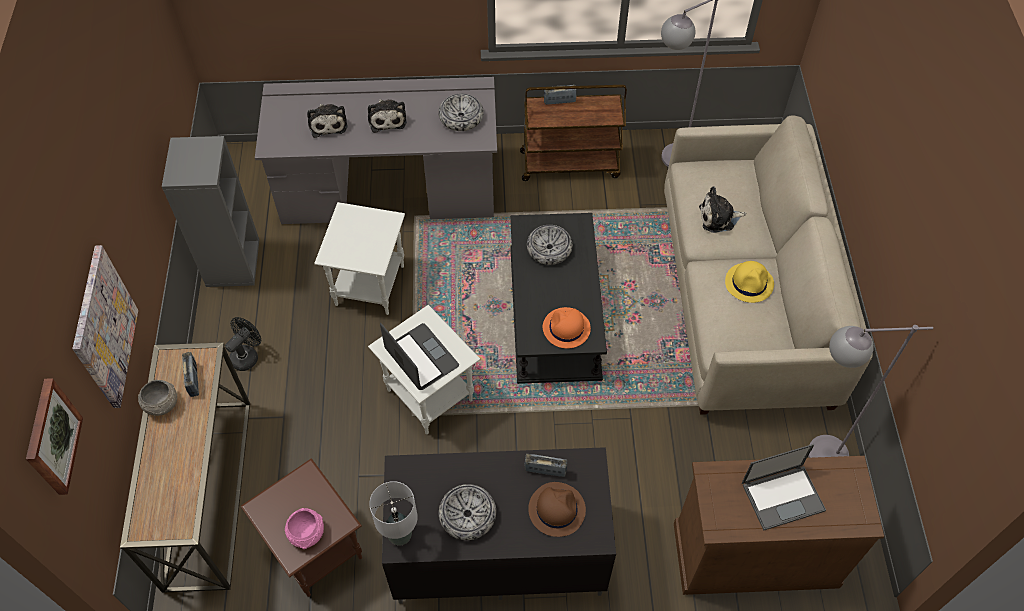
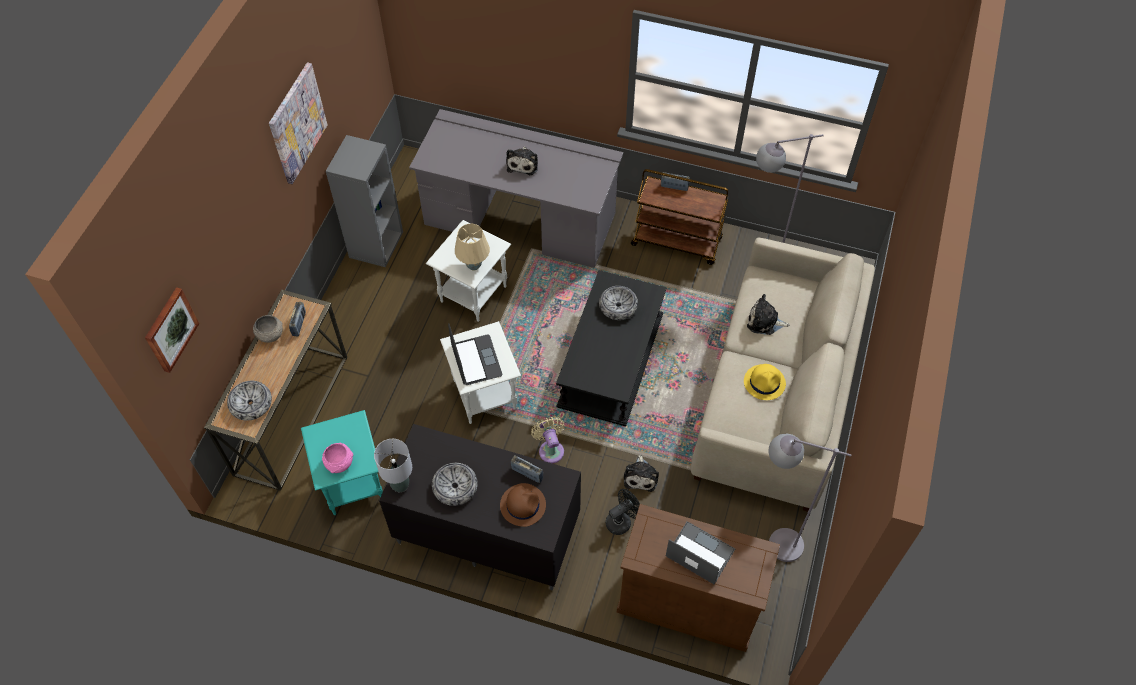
camera: 20 degrees right, 0 degrees up
picture [72,245,138,408] -> picture moved to [269,62,327,184]
black fan [225,317,261,371] -> black fan moved to [606,489,640,535]
brown side table [240,458,362,597] -> turquoise side table [301,410,383,515]
plush toy [307,104,348,138] -> plush toy moved to [624,454,659,492]
bowl [438,94,484,131] -> bowl moved to [227,381,272,420]
orange hat [543,307,591,348] -> none
laptop [742,444,826,531] -> laptop turned 150 degrees counterclockwise [666,521,735,585]
none -> beige table lamp [455,224,490,270]
none -> beige fan [531,417,564,463]

